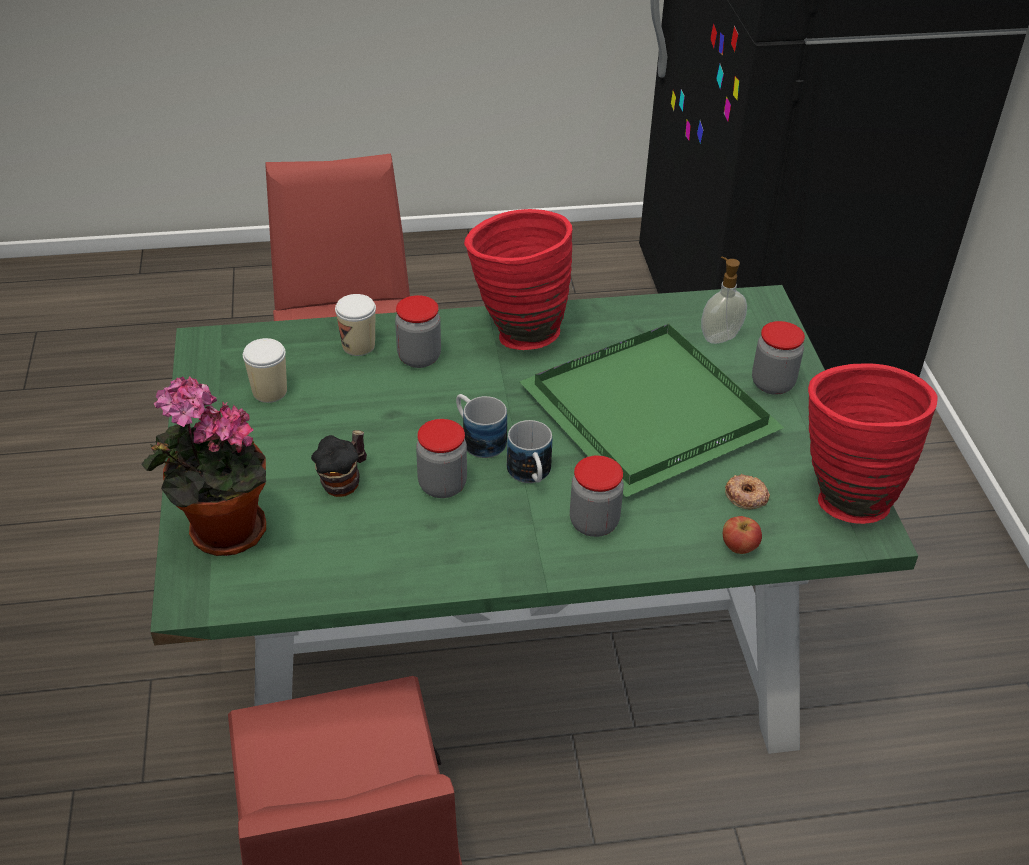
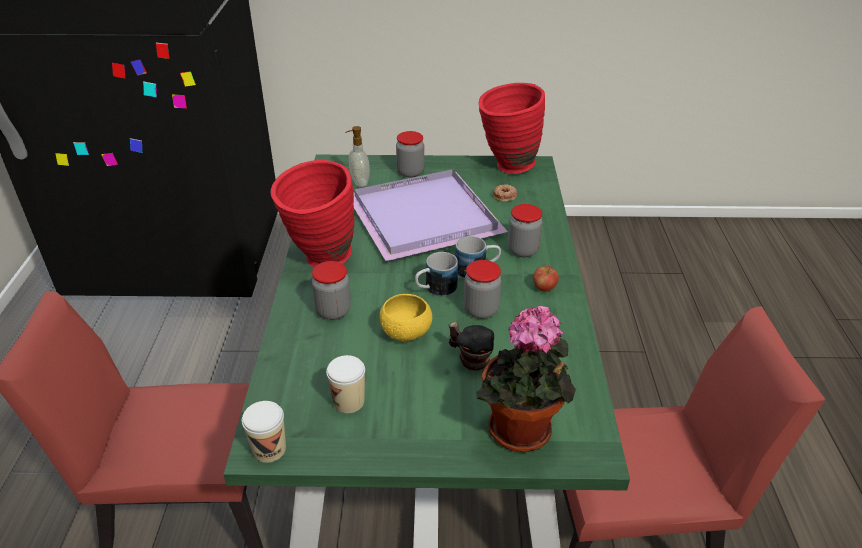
camera: 80 degrees left, 5 degrees down
cup [335,294,376,356] -> cup moved to [242,401,286,463]
green tray [519,324,784,497] -> purple tray [353,169,508,261]
apple [723,516,762,554] -> apple moved to [533,266,559,292]
none -> yellow bowl [380,294,432,341]

